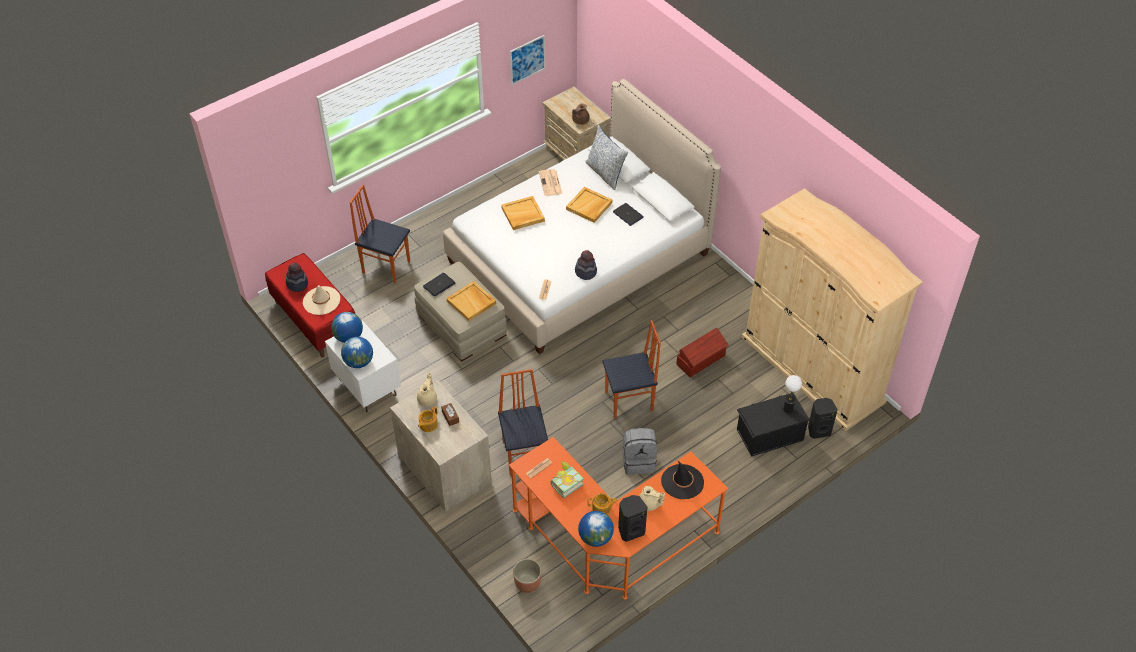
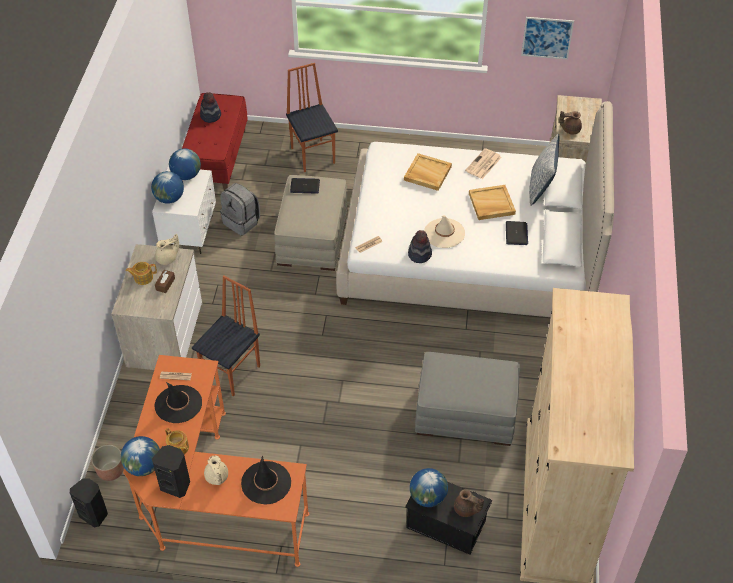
camera: 45 degrees right, 0 degrees up
beige hat [303,285,340,315] -> beige hat moved to [424,215,465,248]
beige tray [446,281,496,321] -> none
book [551,462,584,498] -> black hat [154,382,202,423]
chair [602,320,661,419] -> none
grey backpack [622,428,657,474] -> grey backpack moved to [220,183,260,236]
brown storage box [676,328,729,377] -> grey ottoman [415,352,520,446]
table lamp [783,375,802,413] -> brown teapot [454,489,484,517]
black speaker [808,398,838,439] -> black speaker moved to [70,478,108,528]
none -> globe [410,468,448,507]

